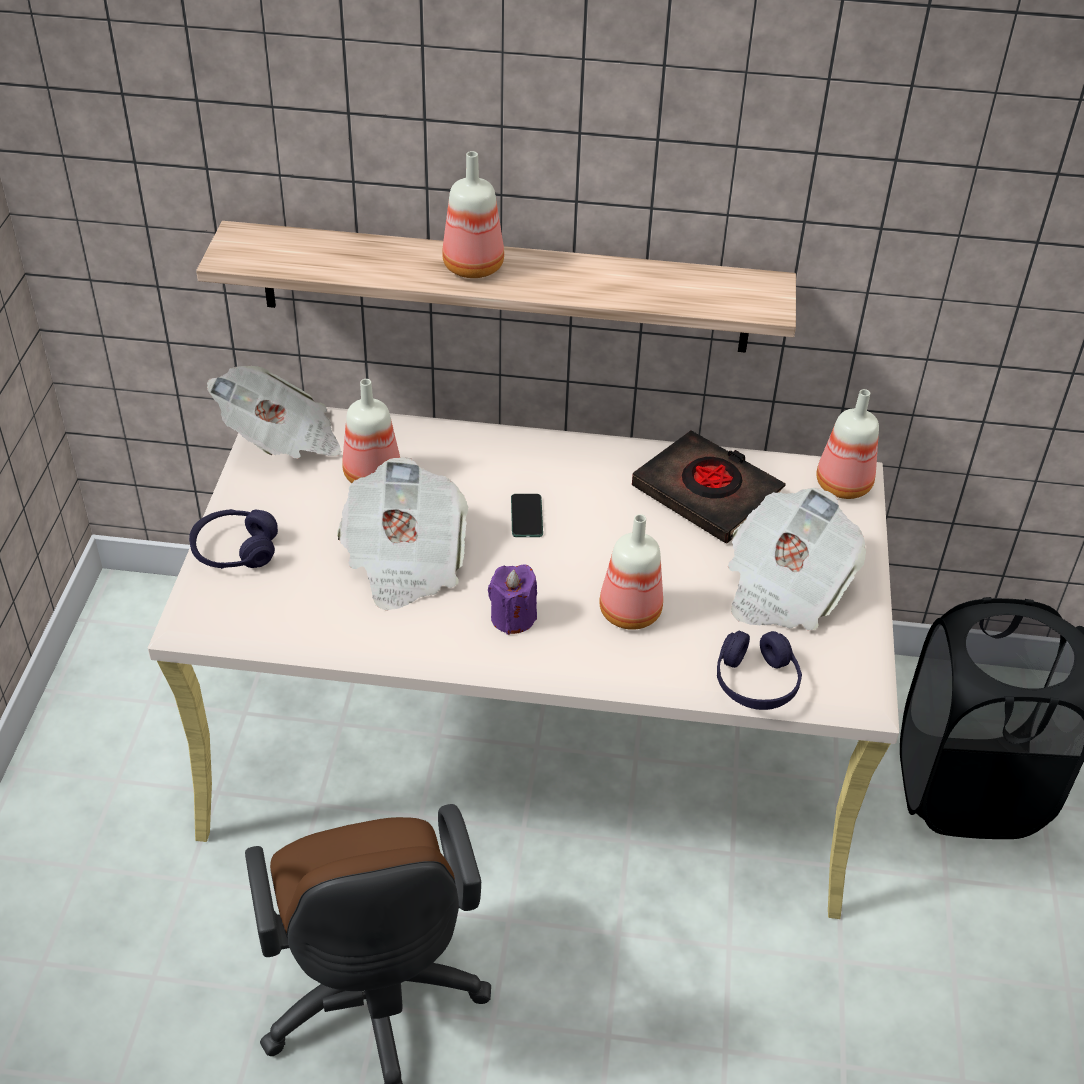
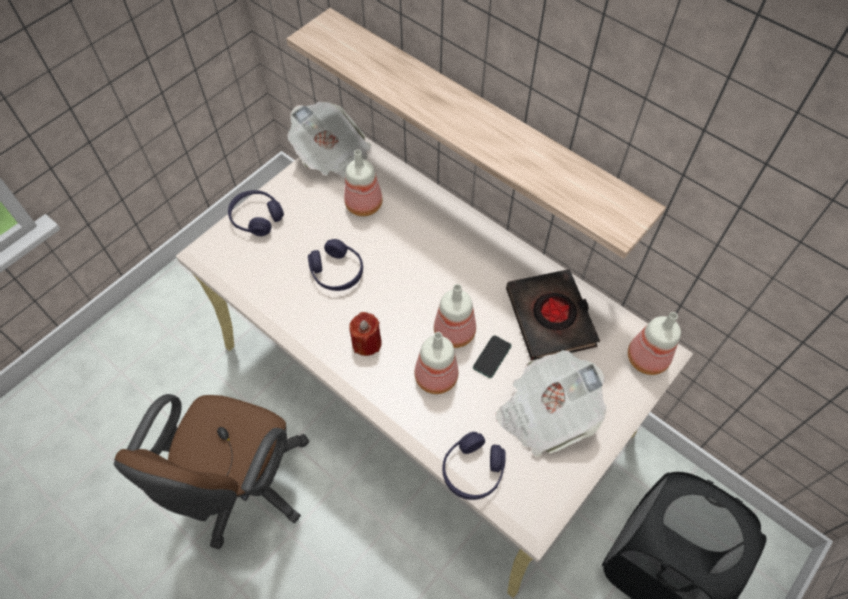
camera: 35 degrees right, 15 degrees up
newspaper [337,457,468,611] -> purple headphones [308,239,363,291]
bottle [442,151,504,278] -> bottle moved to [434,284,476,348]
purple candle [488,564,537,635] -> red candle [349,312,382,356]
phone [511,494,543,537] -> phone moved to [473,335,512,378]

